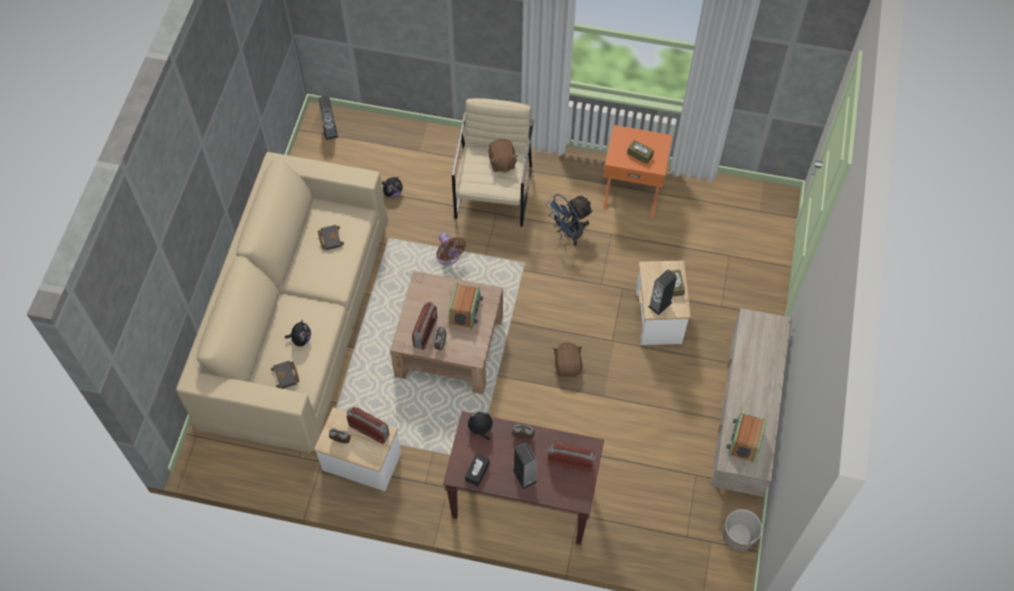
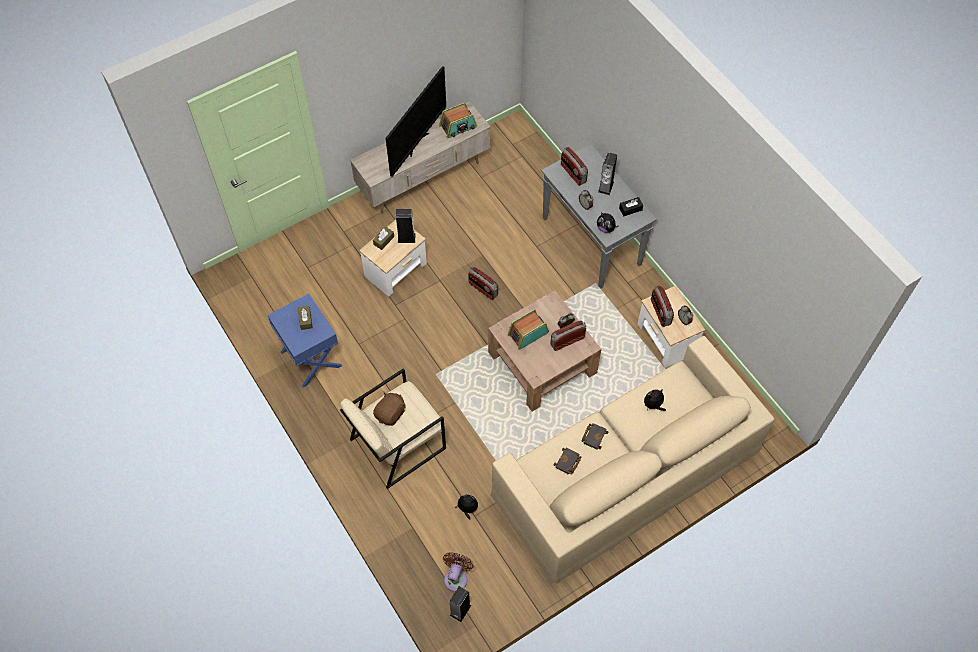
camera: 135 degrees left, 0 degrees up
black book [271,361,299,389] -> black book moved to [581,423,608,450]
brown fan [436,232,466,265] -> brown fan moved to [443,552,474,592]
brown console table [443,411,604,545] -> grey console table [541,144,657,289]
blue fan [546,194,593,246] -> none
brown plush toy [553,342,582,377] -> radio [468,267,498,300]
orange nightstand [603,125,673,218] -> blue nightstand [268,293,342,387]
planter [723,509,762,552] -> none
none -> television [386,66,446,177]

